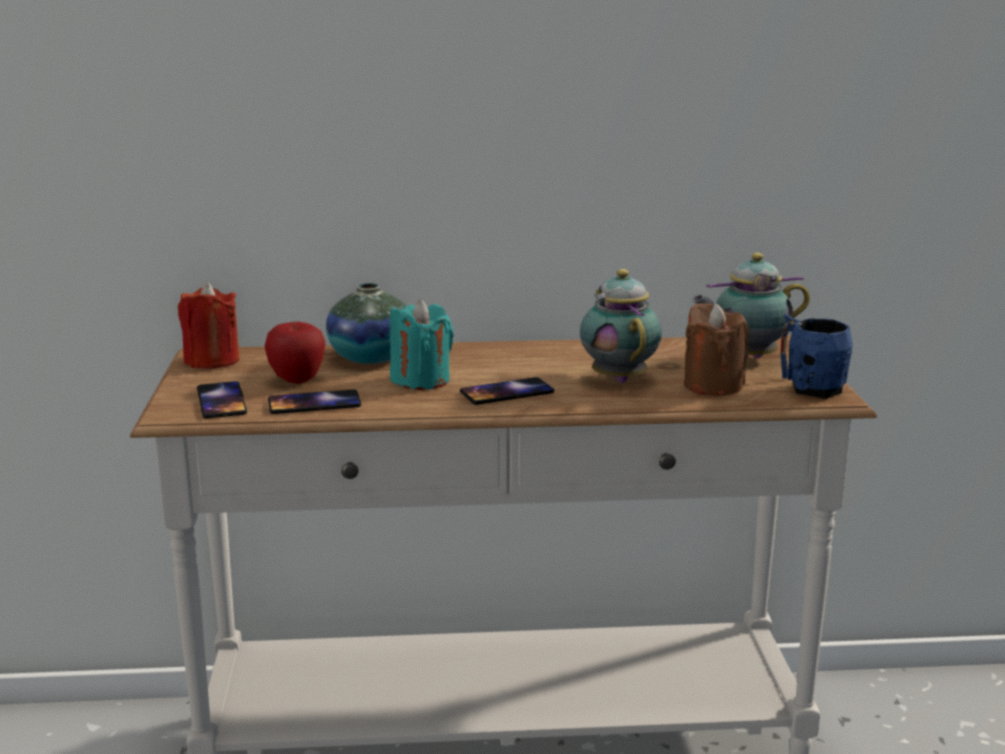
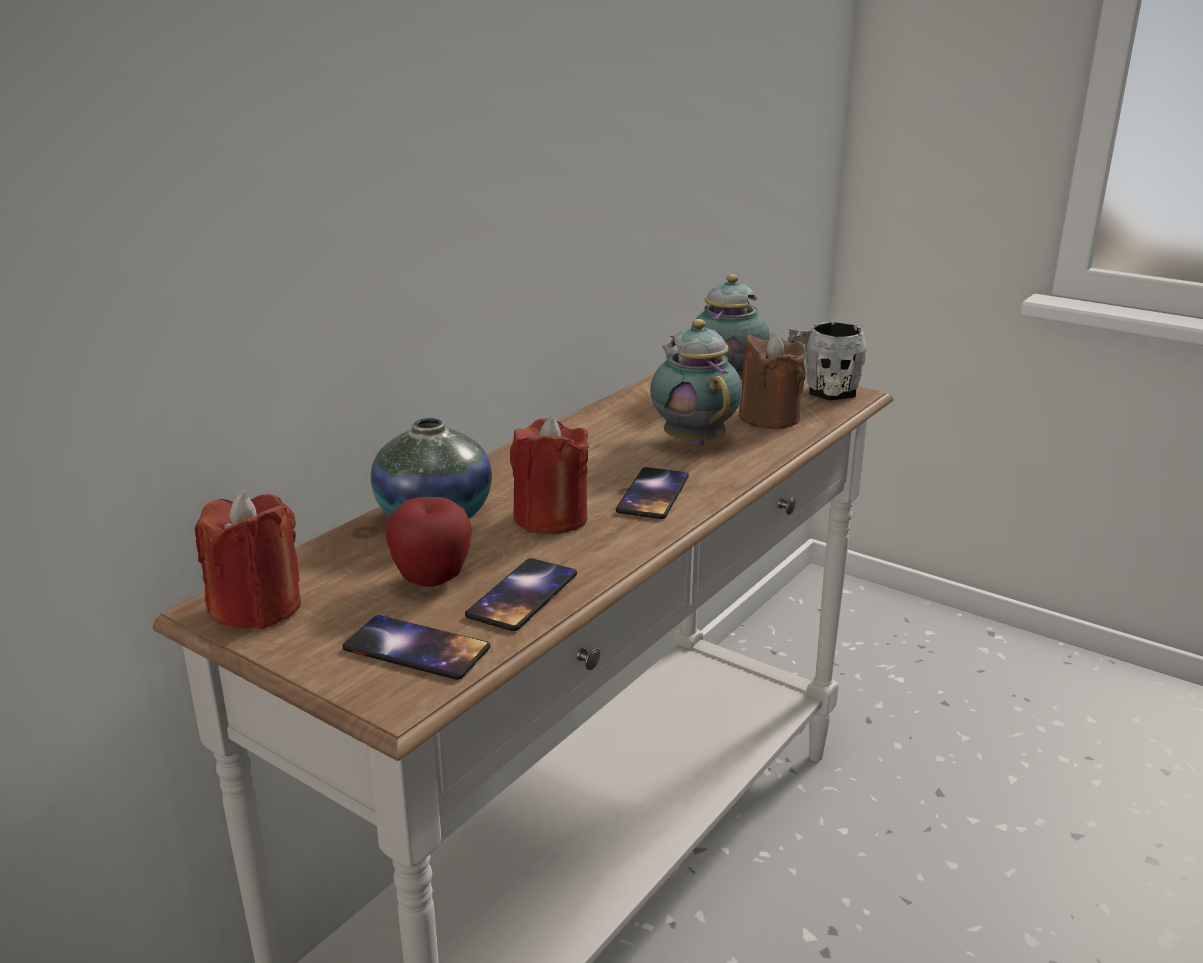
camera: 50 degrees left, 5 degrees up
turquoise candle [390,299,454,390] -> red candle [510,416,589,534]
teapot [580,269,662,383] -> teapot turned 45 degrees clockwise [650,319,742,447]
blue mug [781,314,853,399] -> grey mug [787,322,867,401]

